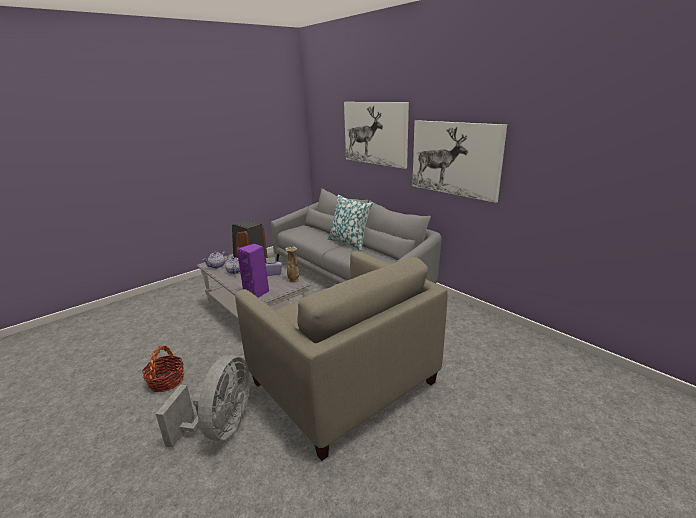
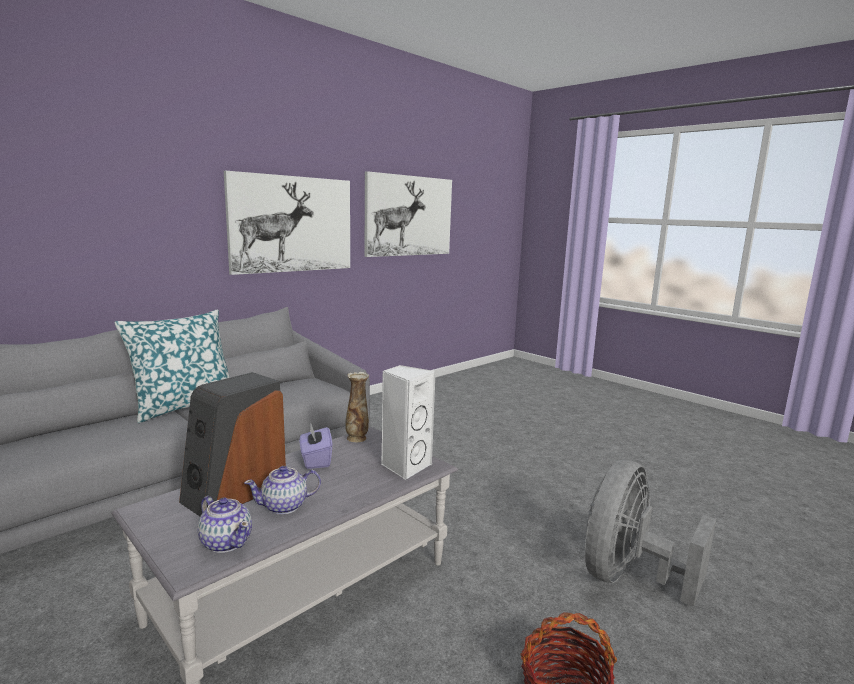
camera: 95 degrees left, 10 degrees down
grey fan [156,355,250,447] -> grey fan turned 60 degrees counterclockwise [585,460,716,607]
beige armchair [235,251,448,461] -> none
purple speaker [237,243,269,298] -> white speaker [381,365,436,480]
picture [344,102,409,169] -> picture moved to [364,171,452,257]

